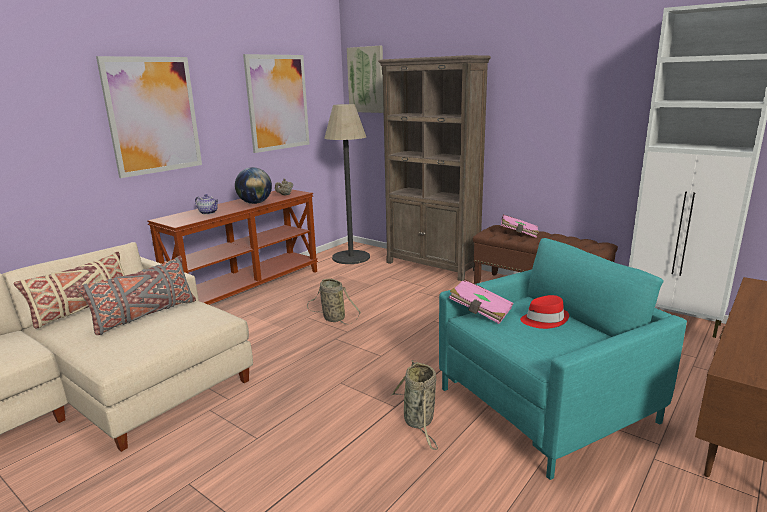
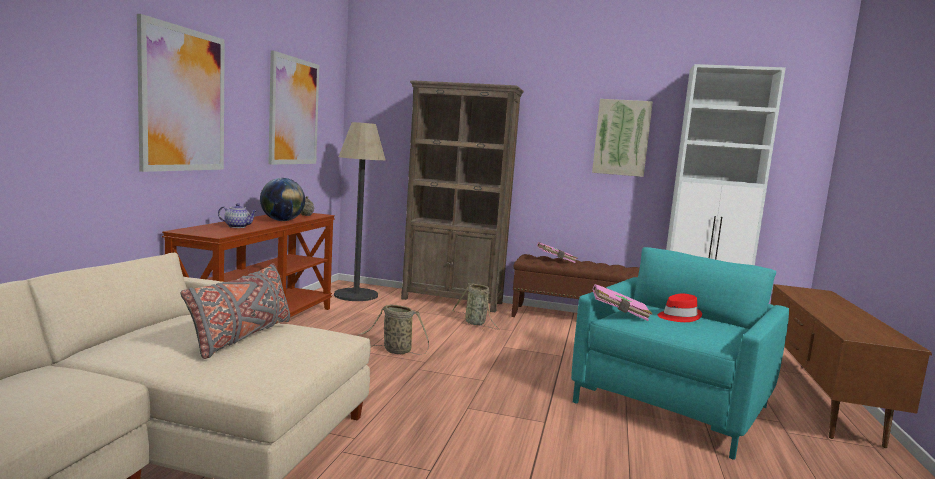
camera: 25 degrees left, 10 degrees down
beige pillow [14,252,125,329] -> none
picture [347,46,384,113] -> picture moved to [592,99,653,177]
basket [391,360,438,450] -> basket moved to [452,283,499,330]

